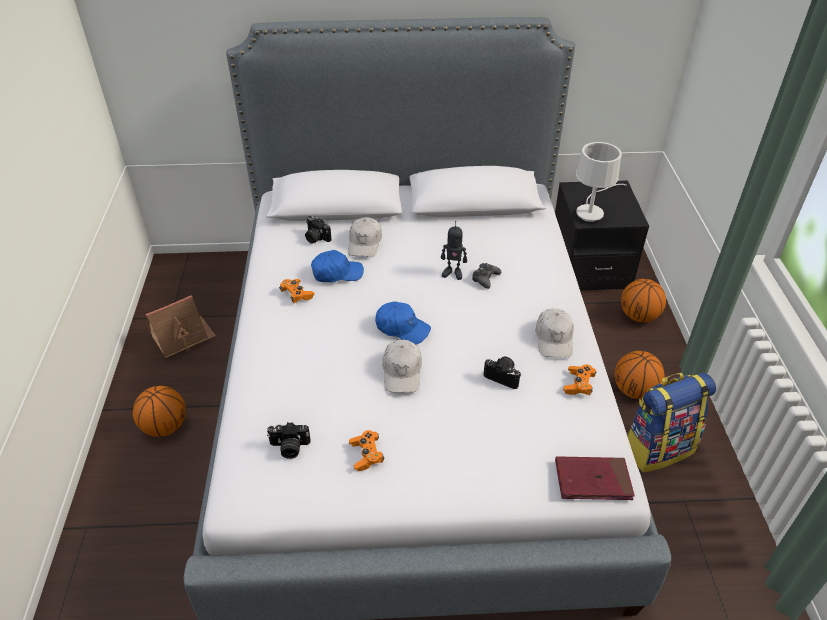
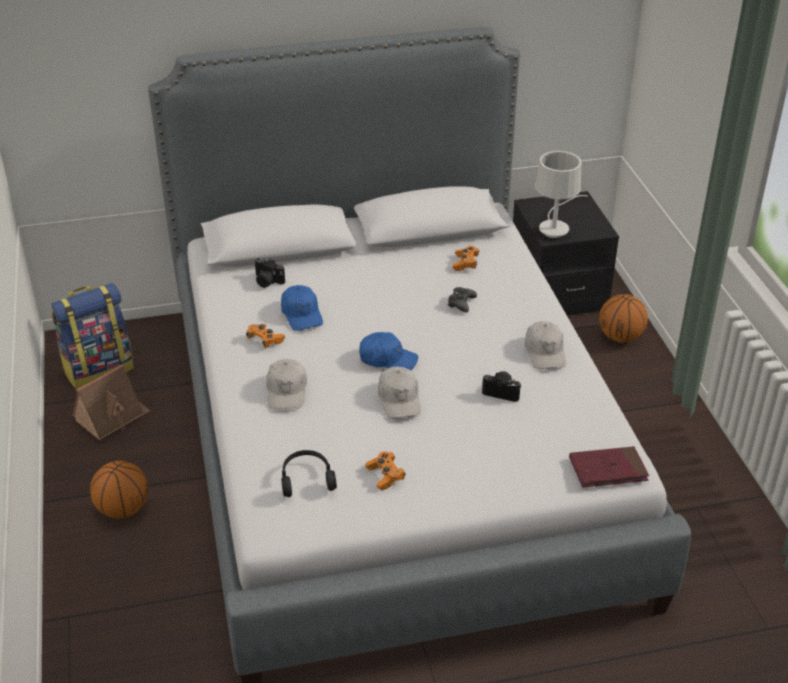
camera: 10 degrees left, 5 degrees down
camera [267,422,311,459] -> black headphones [281,450,337,497]
blue cap [311,250,364,282] -> blue cap turned 90 degrees clockwise [281,285,323,331]
white cap [348,217,382,257] -> white cap moved to [266,359,307,409]
toy robot [441,221,467,280] -> none
orange game controller [563,364,597,395] -> orange game controller moved to [452,246,479,271]
basketball [615,351,665,399] -> none
backpack [627,372,716,473] -> backpack moved to [51,283,134,389]

